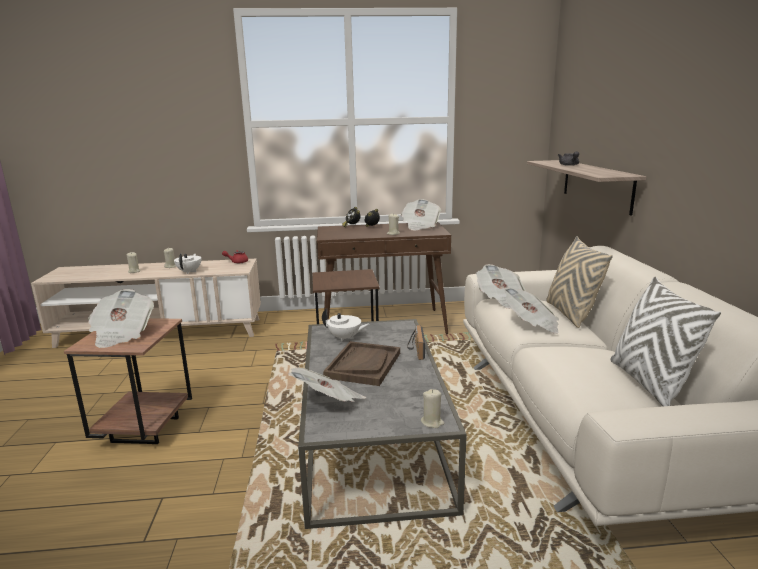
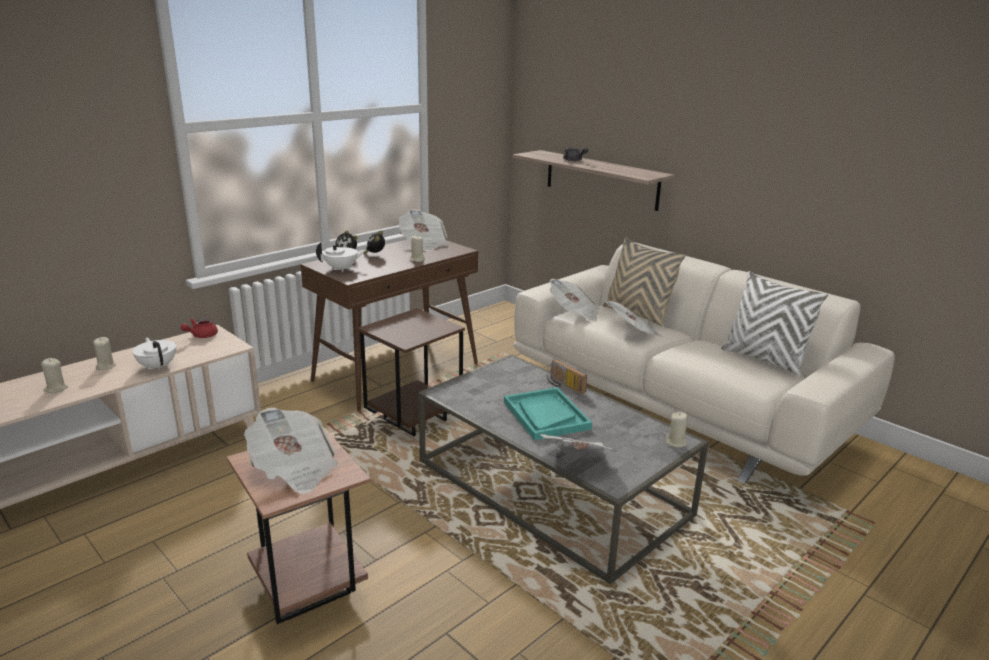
camera: 40 degrees left, 5 degrees up
white teapot [322,309,369,342] -> white teapot moved to [316,242,366,272]
brown tray [323,341,400,386] -> turquoise tray [504,387,592,440]

